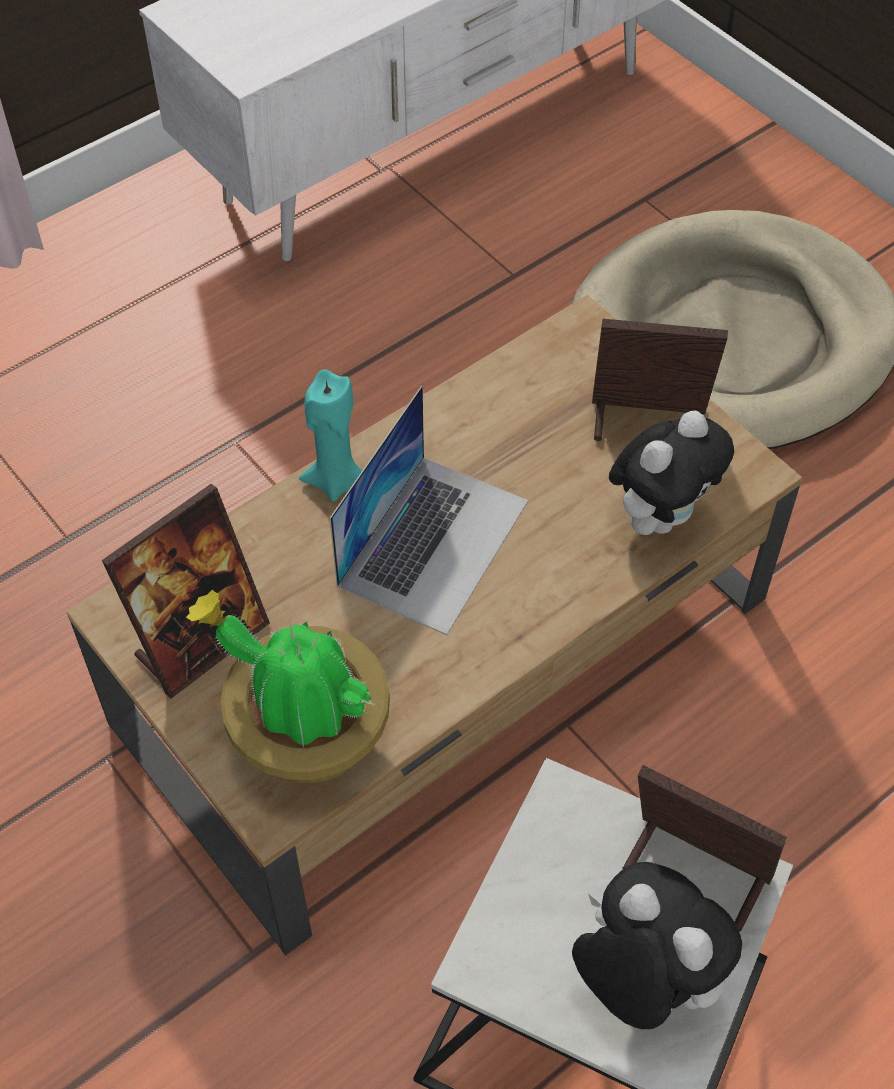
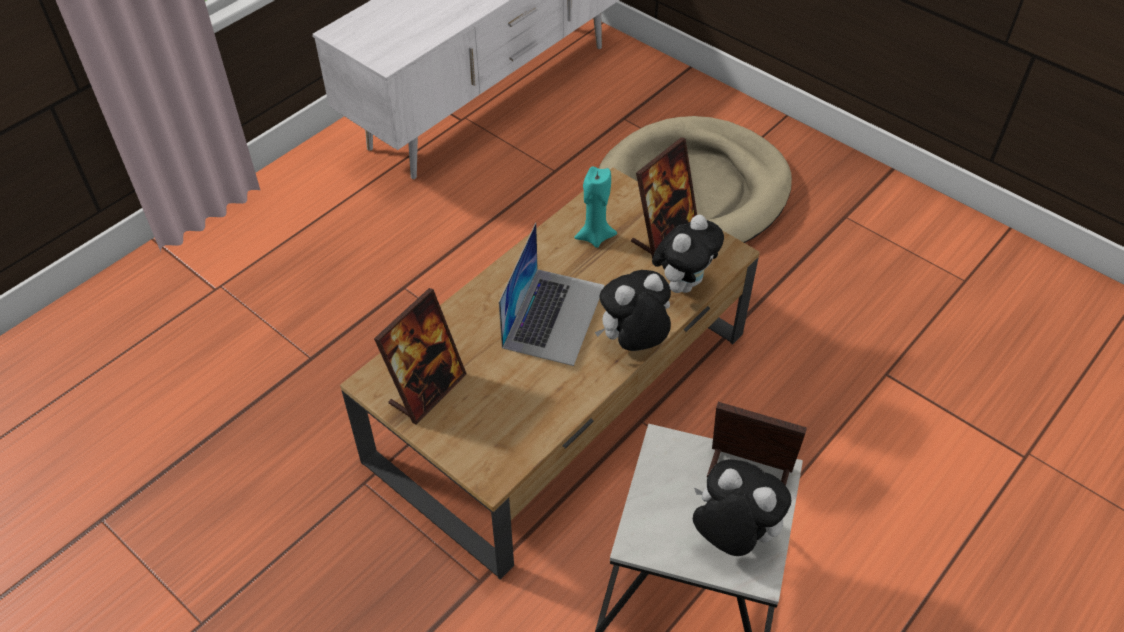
camera: 10 degrees left, 5 degrees down
potted plant [186,590,390,783] -> none
turquoise candle [299,369,362,502] -> turquoise candle moved to [574,167,617,248]
picture frame [592,319,728,441] -> picture frame turned 135 degrees clockwise [631,137,697,258]
none -> plush toy [595,270,671,351]

